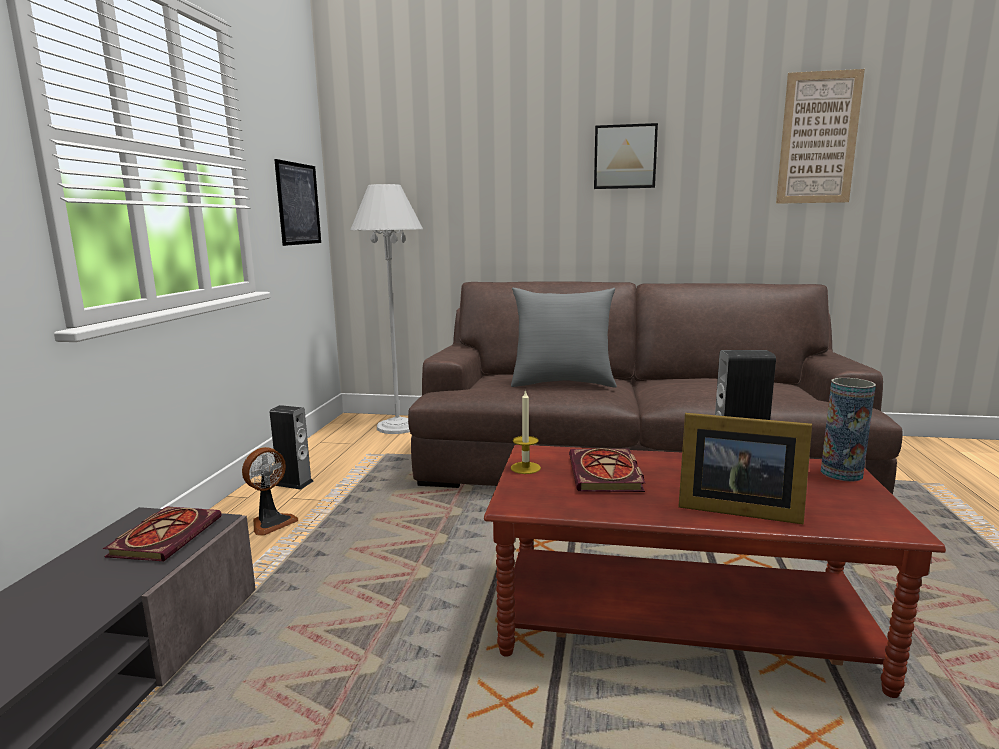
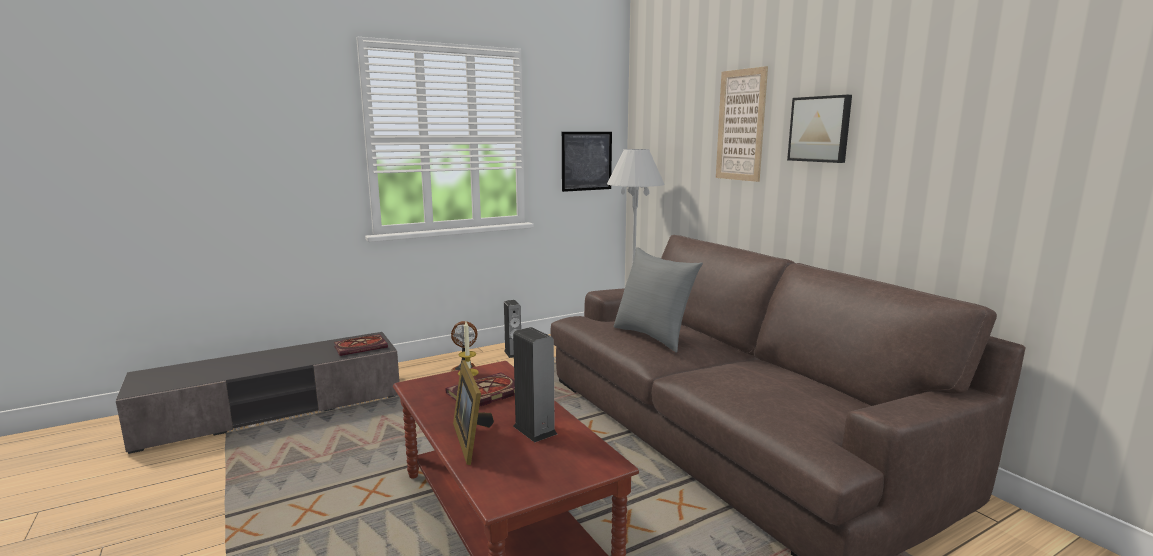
camera: 50 degrees right, 0 degrees up
picture [776,69,865,204] -> picture moved to [716,66,768,182]
vase [821,378,876,482] -> none

